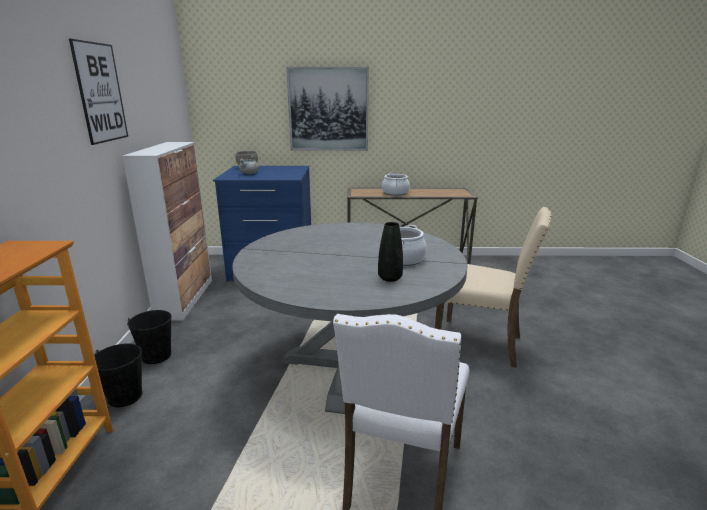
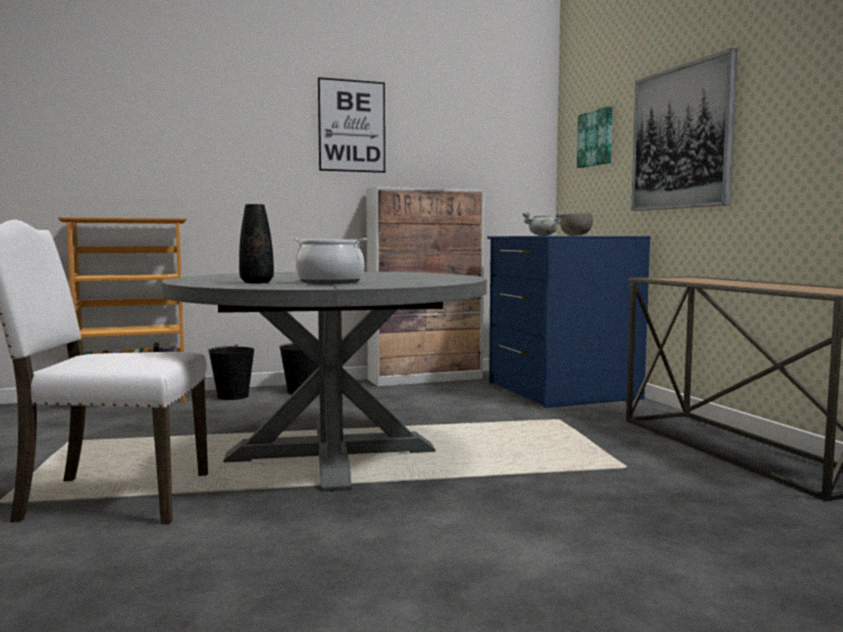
camera: 70 degrees right, 15 degrees down
cooking pot [382,173,410,196] -> none
beige chair [435,207,552,368] -> none
none -> picture [577,106,613,168]

